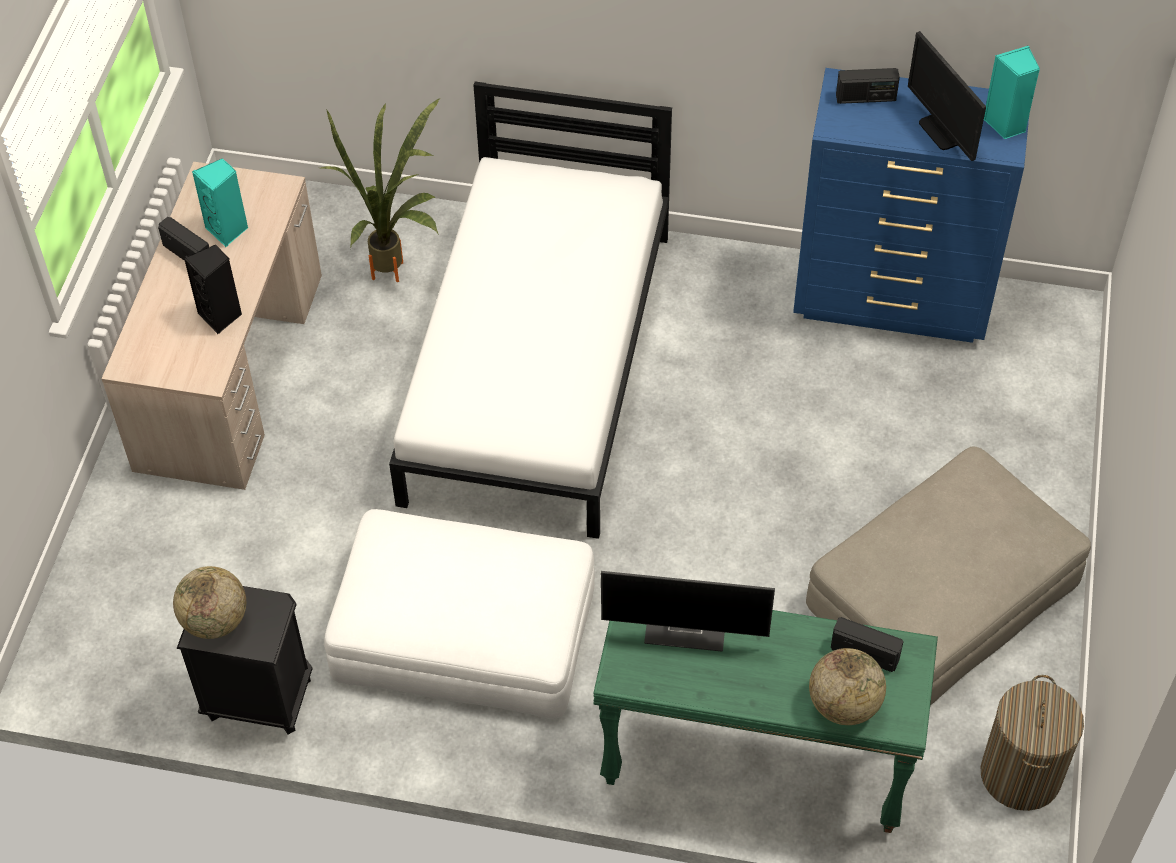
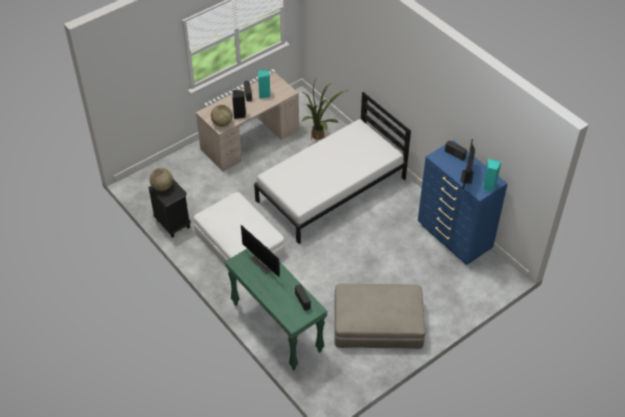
camera: 40 degrees right, 5 degrees down
globe [809,648,886,725] -> globe moved to [211,105,233,127]
laundry basket [981,675,1084,811] -> none

